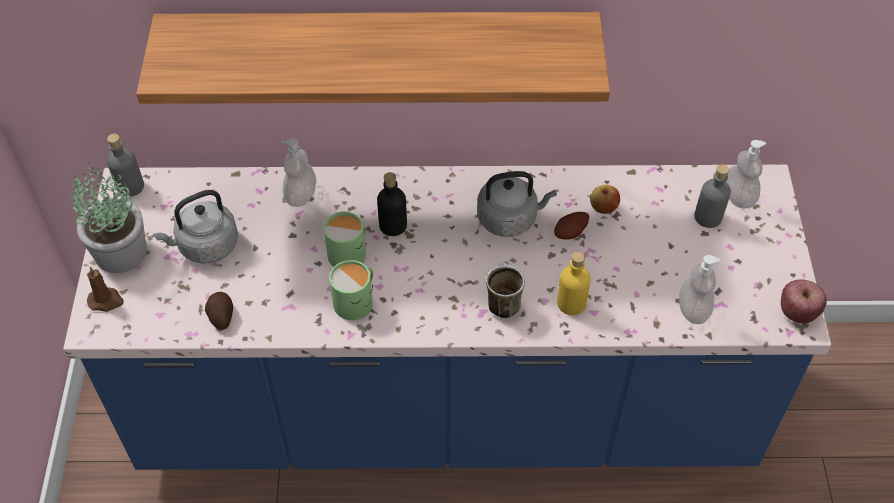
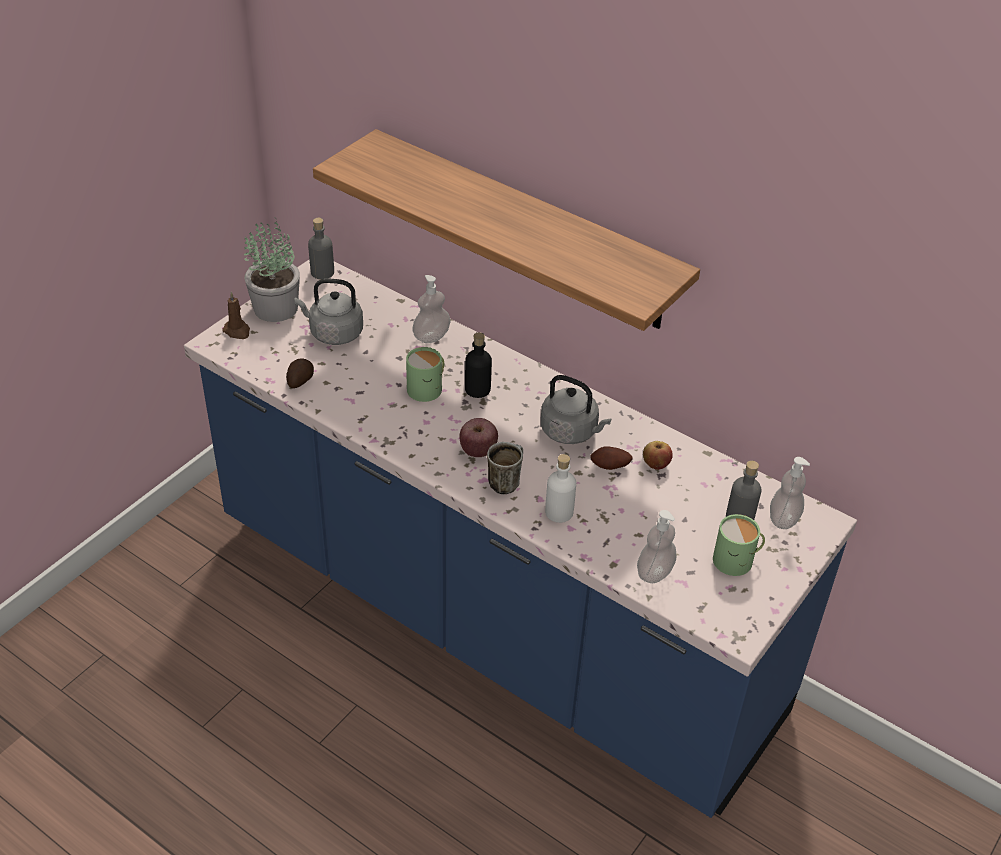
camera: 35 degrees right, 10 degrees down
green mug [329,260,373,320] -> green mug moved to [713,514,765,576]
yellow bottle [557,252,591,315] -> white bottle [545,454,576,523]
apple [781,279,827,323] -> apple moved to [459,418,498,457]

